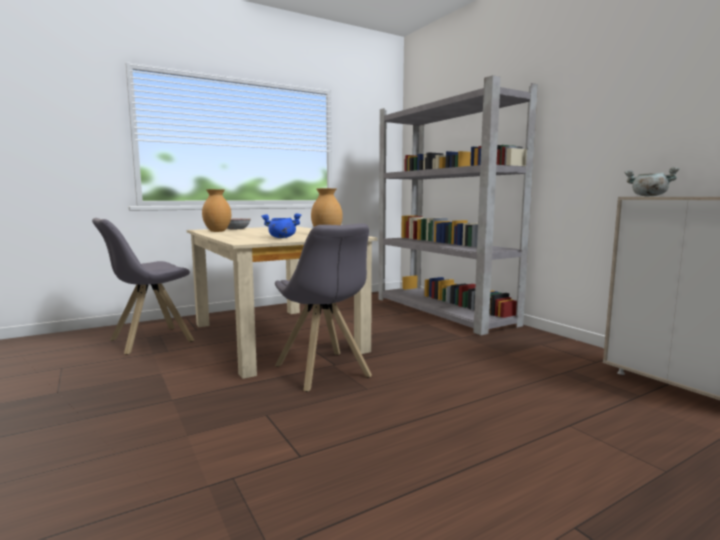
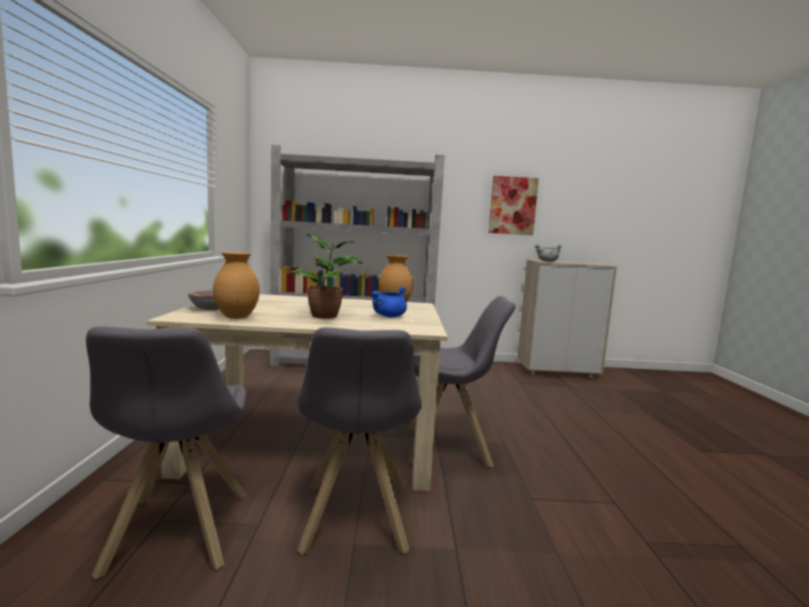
camera: 60 degrees left, 0 degrees up
none -> potted plant [290,234,362,319]
none -> grey chair [297,327,422,555]
none -> picture [488,176,539,235]

